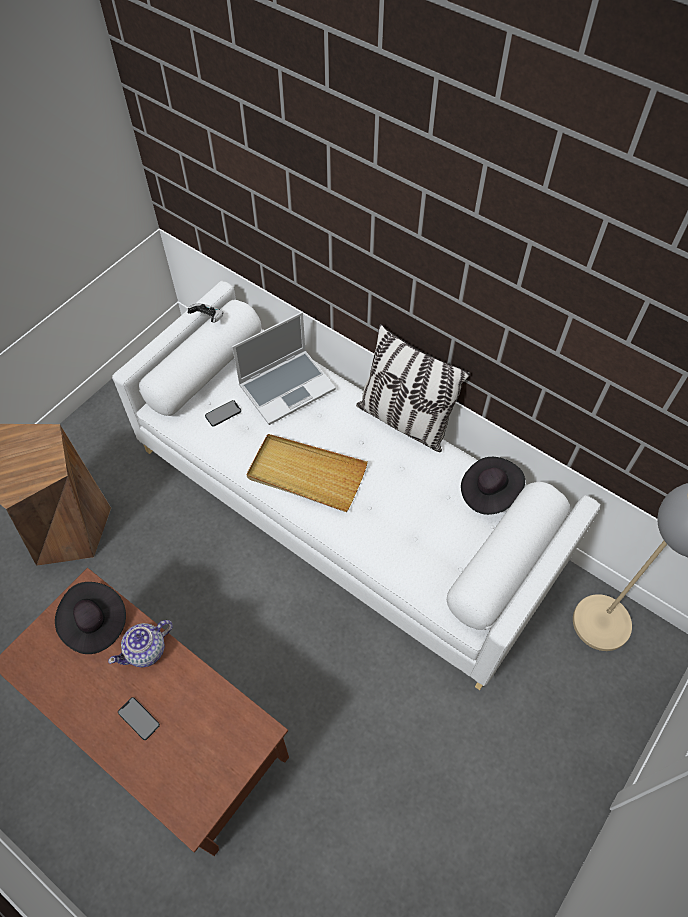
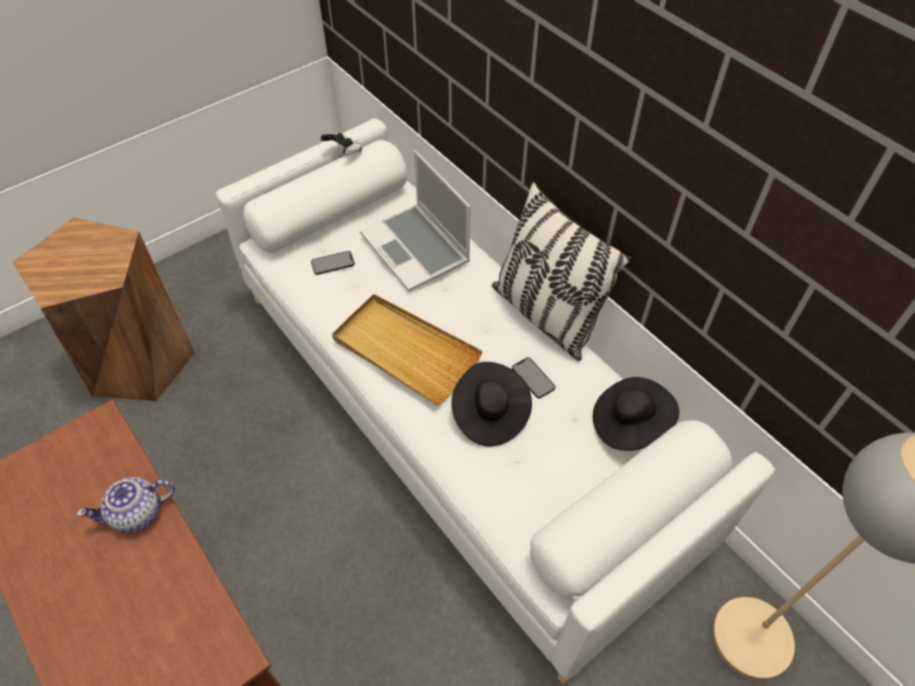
camera: 15 degrees right, 5 degrees down
black hat [55,582,126,654] -> black hat moved to [451,362,532,447]
phone [118,697,160,740] -> phone moved to [512,357,556,398]
laptop [232,312,336,425] -> laptop turned 75 degrees clockwise [360,150,470,292]

